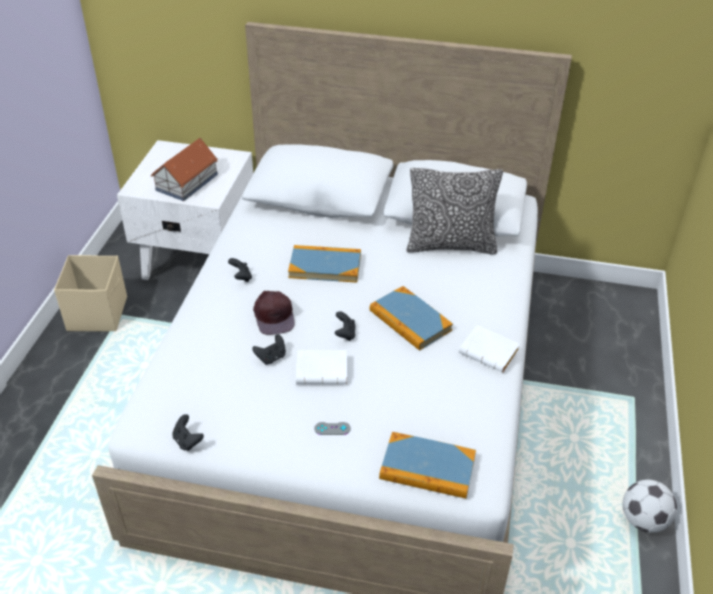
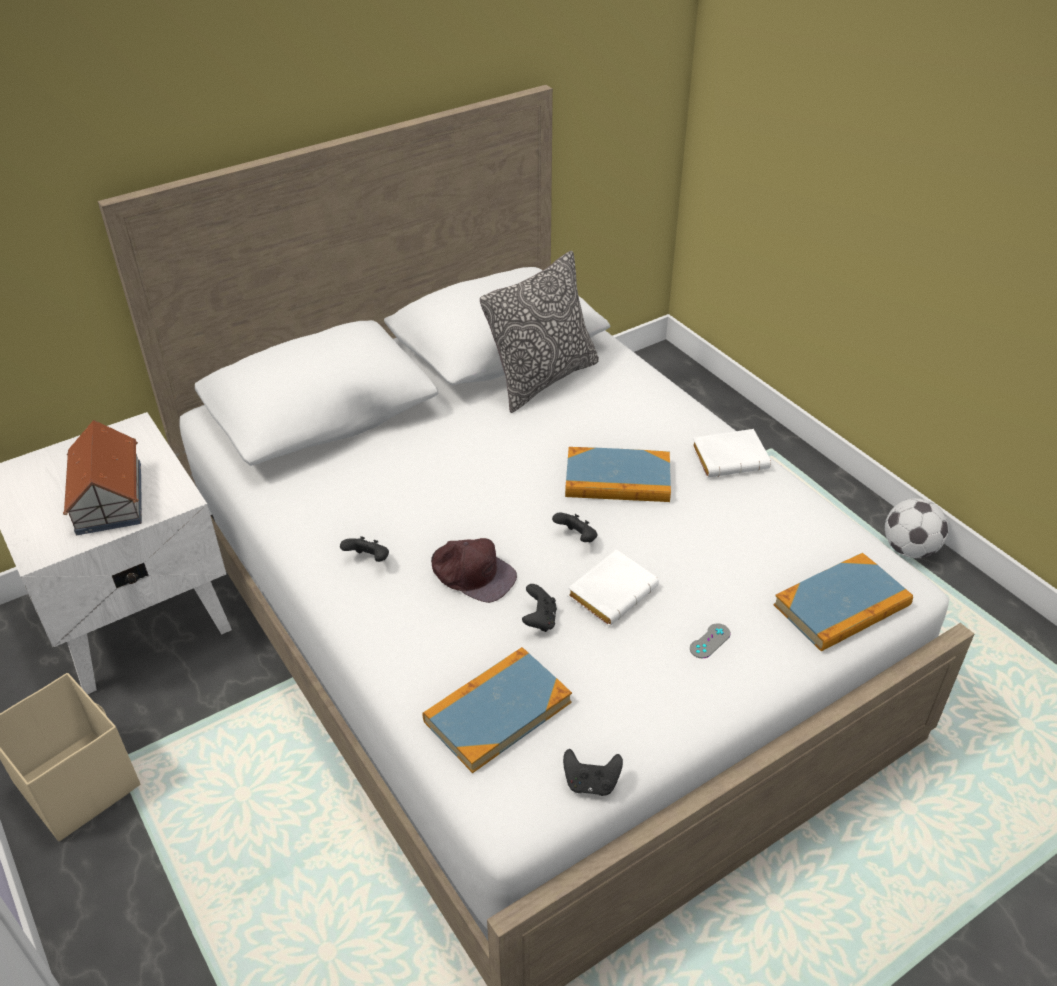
camera: 45 degrees left, 0 degrees up
book [288,245,361,283] -> book moved to [423,647,572,773]

